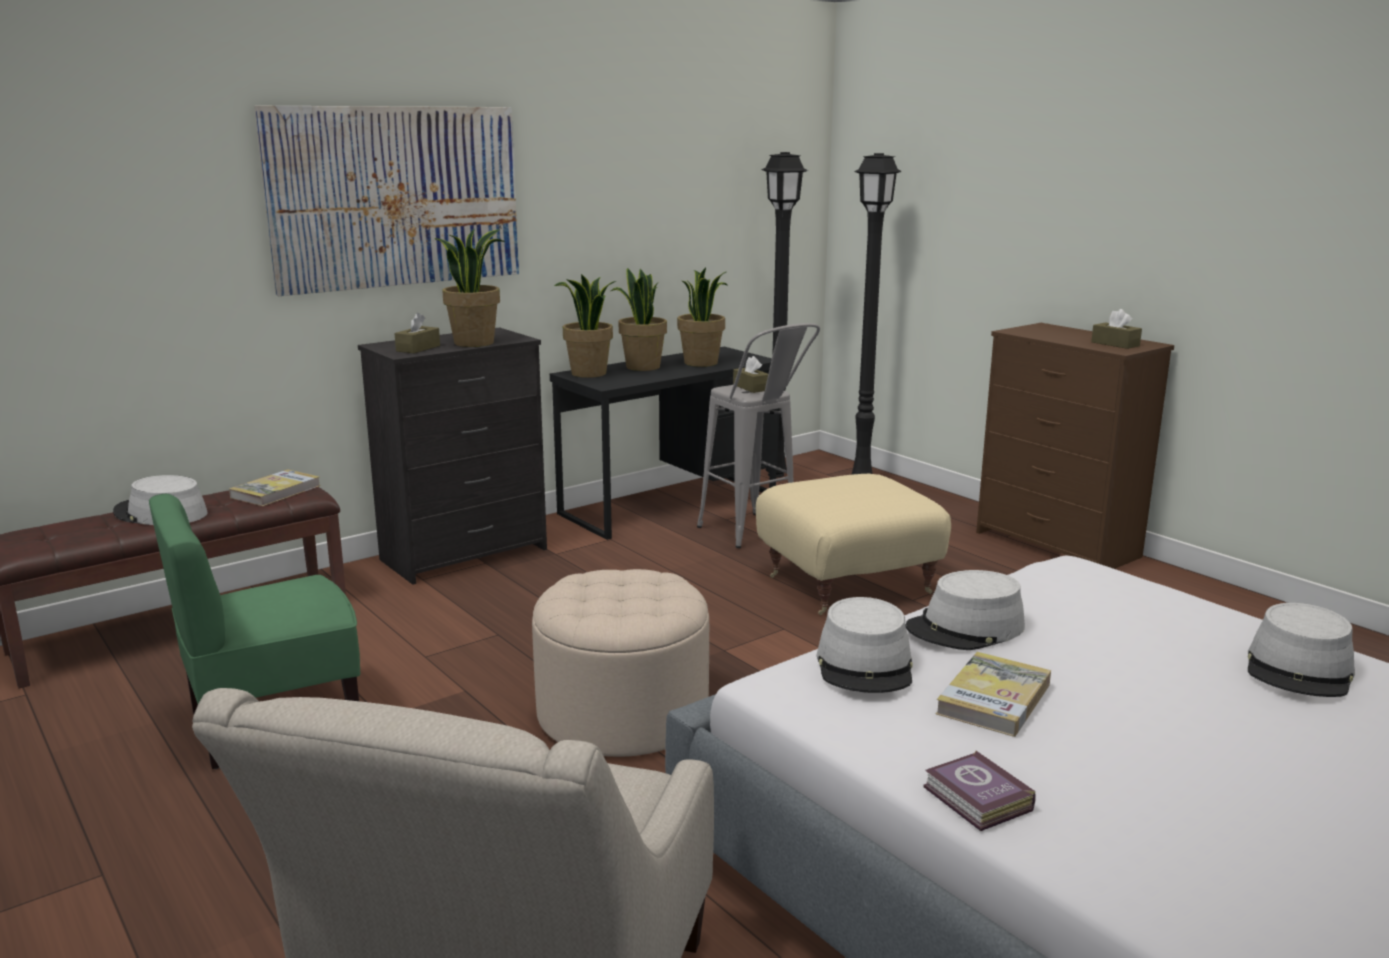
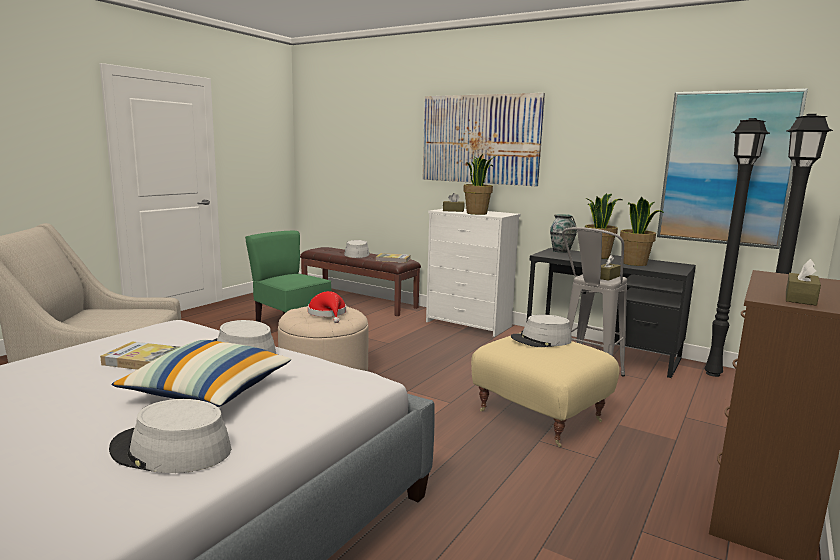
camera: 70 degrees right, 5 degrees down
black dresser [358,328,547,585] -> white dresser [426,209,520,337]
potted plant [554,274,616,378] -> vase [550,214,577,253]
grey hat [816,597,913,693] -> grey hat moved to [511,315,572,347]
book [923,751,1036,831] -> none
none -> pillow [112,340,291,407]
none -> red hat [308,291,346,323]
none -> picture [657,88,808,249]

